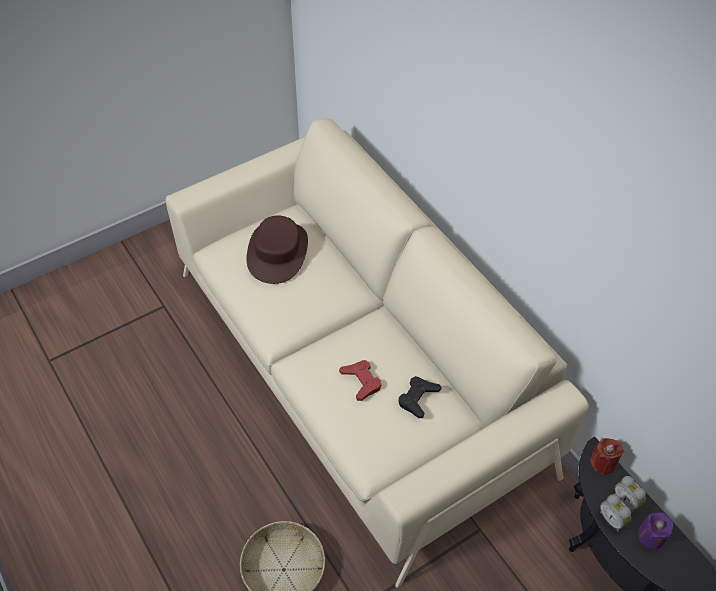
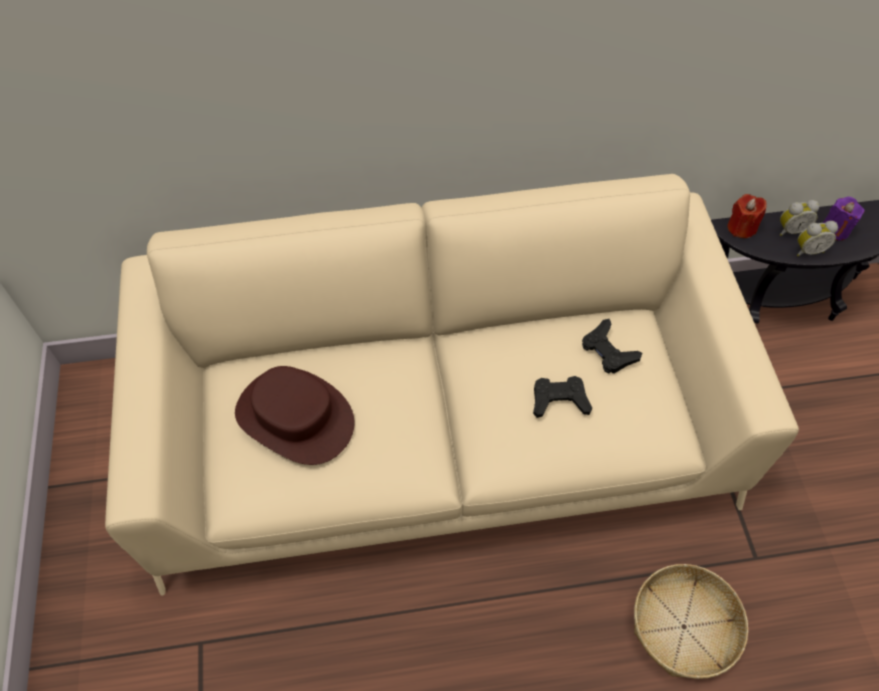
camera: 65 degrees left, 5 degrees up
red game controller [339,360,381,401] -> black game controller [533,376,592,418]

